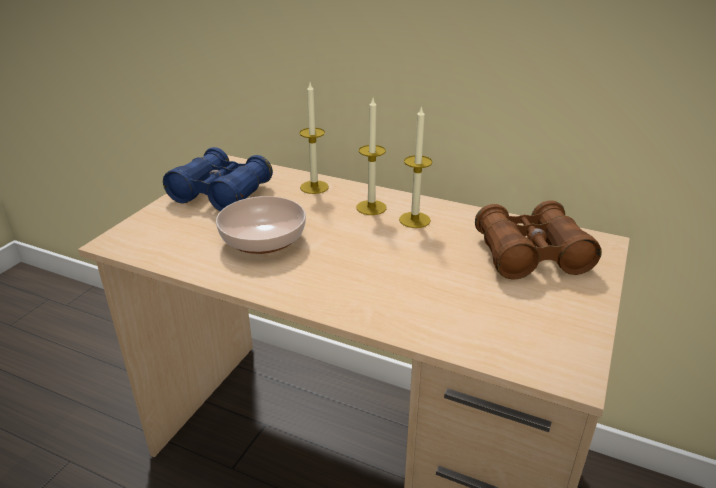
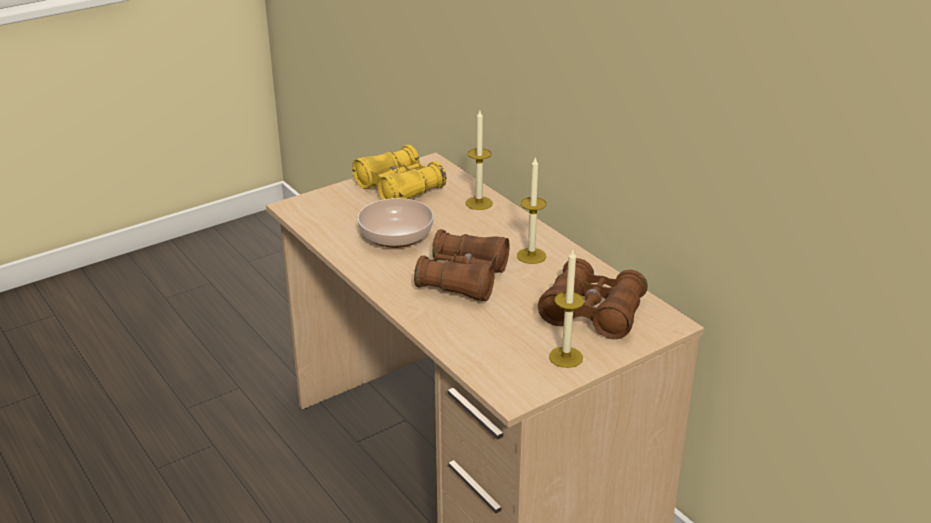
camera: 30 degrees right, 0 degrees up
blue binoculars [163,147,273,211] -> yellow binoculars [352,145,446,200]
candle [357,98,387,215] -> candle moved to [549,249,584,368]
none -> brown binoculars [414,229,510,302]

